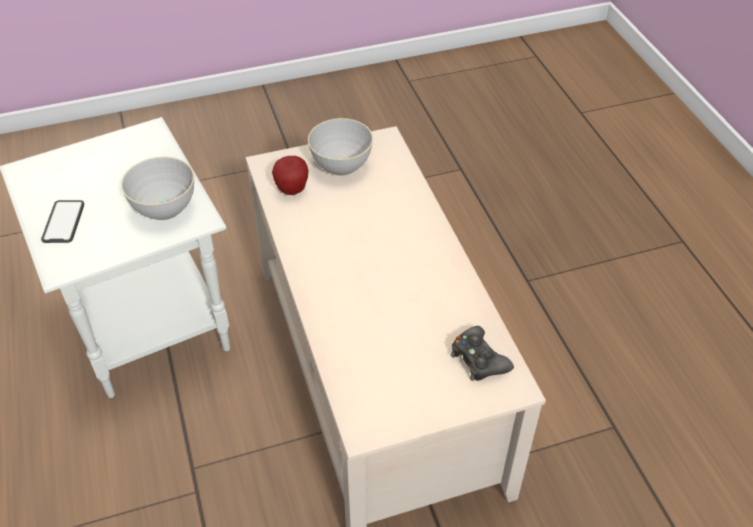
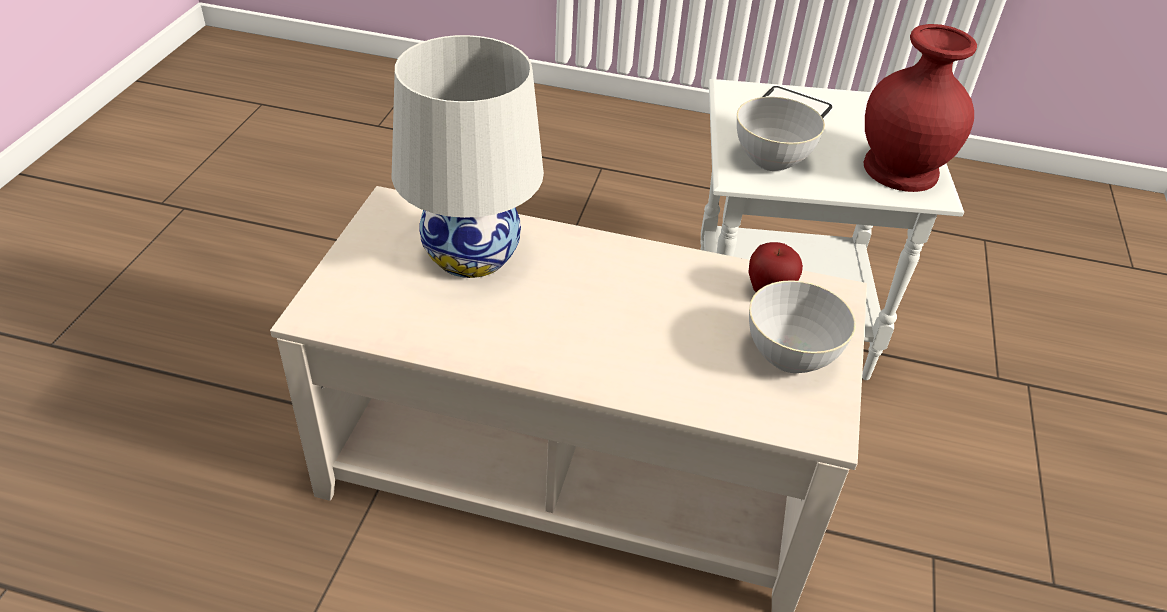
camera: 120 degrees right, 5 degrees down
black game controller [451,326,514,381] -> none
none -> white table lamp [391,35,544,278]
none -> red vase [864,24,977,192]

